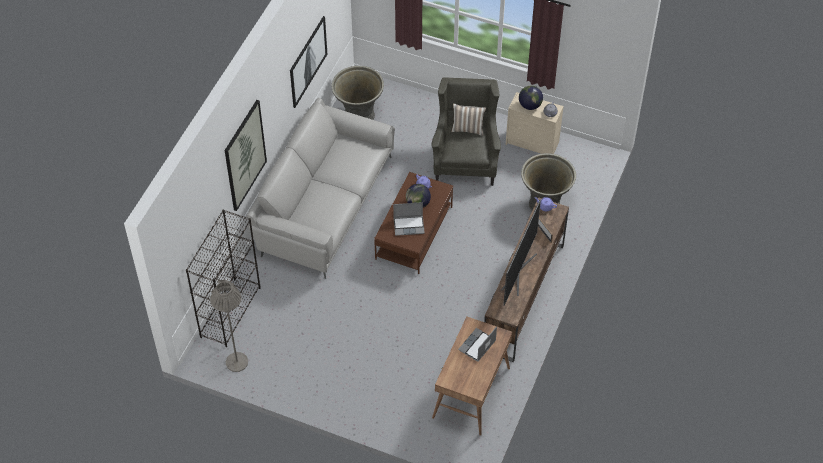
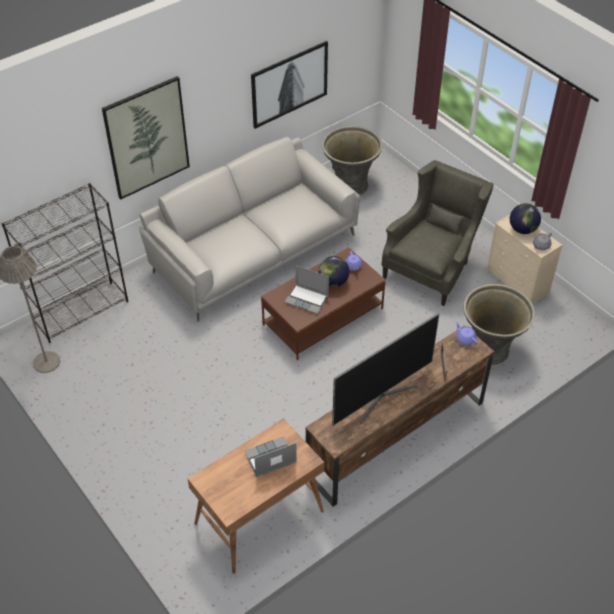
camera: 30 degrees right, 5 degrees down
pillow [451,103,486,136] -> none

